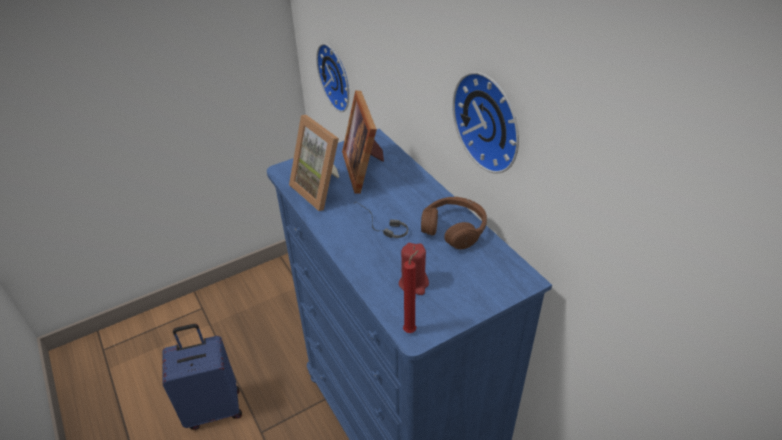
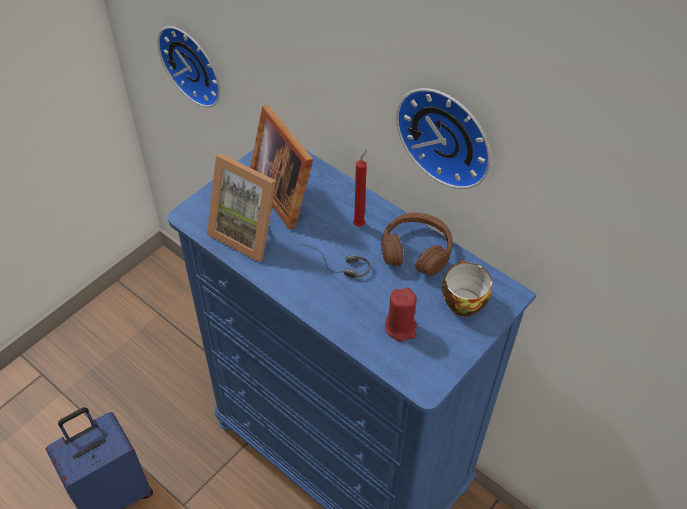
camera: 20 degrees left, 10 degrees up
red candle [403,250,419,333] -> red candle moved to [353,150,367,227]
none -> cup [442,260,492,316]

